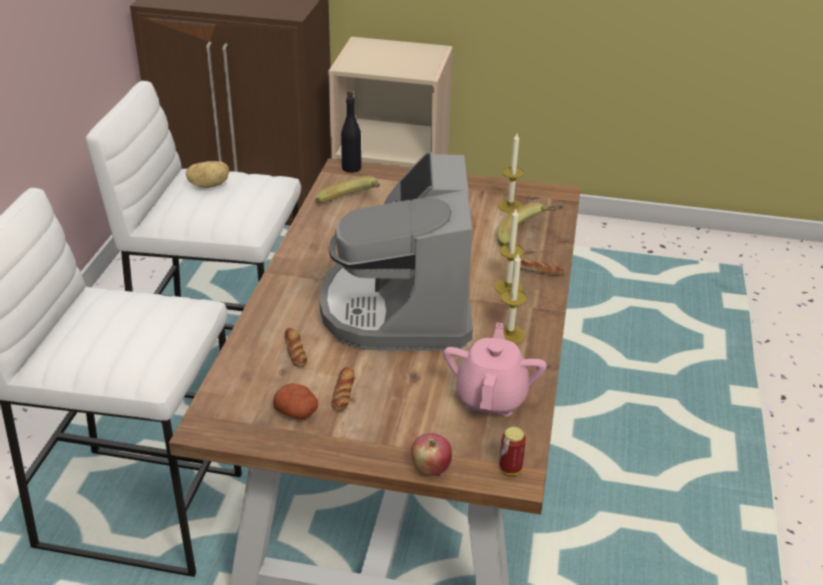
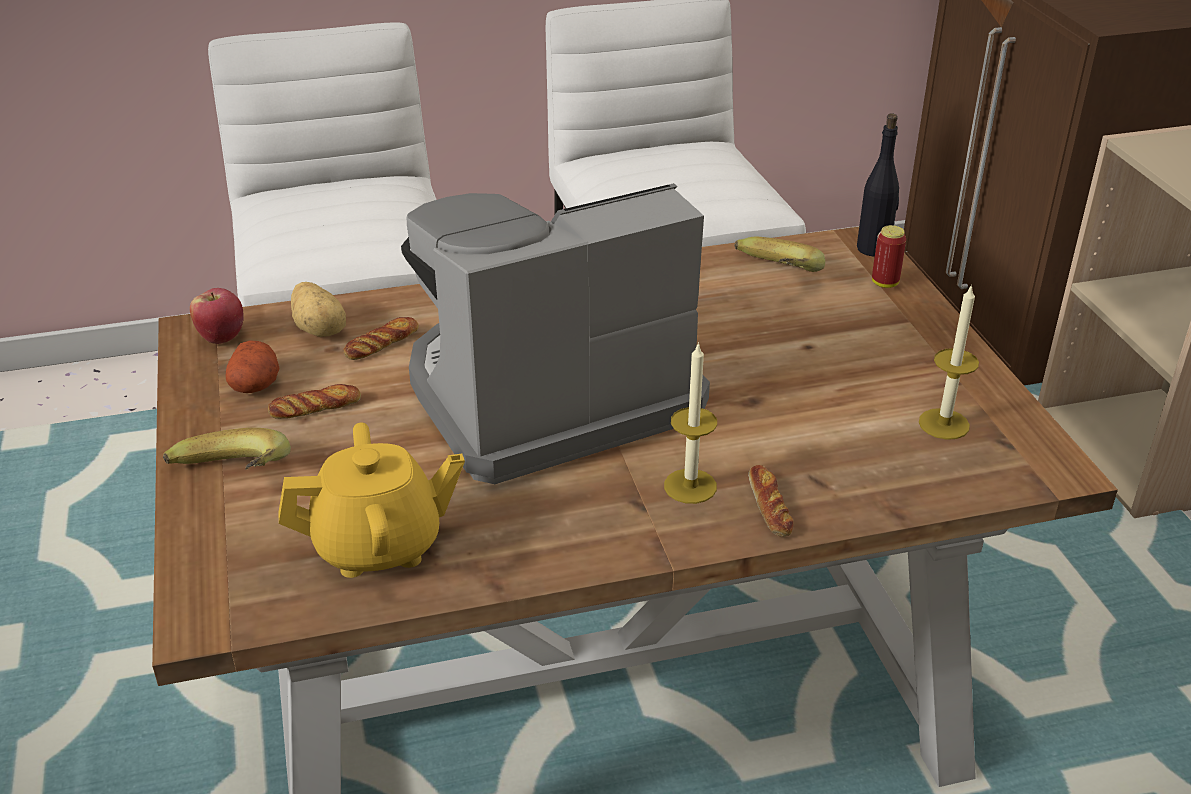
camera: 65 degrees right, 0 degrees up
potato [186,161,229,188] -> potato moved to [291,282,346,337]
apple [411,433,452,476] -> apple moved to [190,288,244,344]
pink teapot [444,323,547,416] -> yellow teapot [279,423,465,578]
banana [497,203,563,246] -> banana moved to [163,428,291,470]
can [499,427,526,475] -> can moved to [872,225,906,288]
candle [501,254,527,344] -> none

